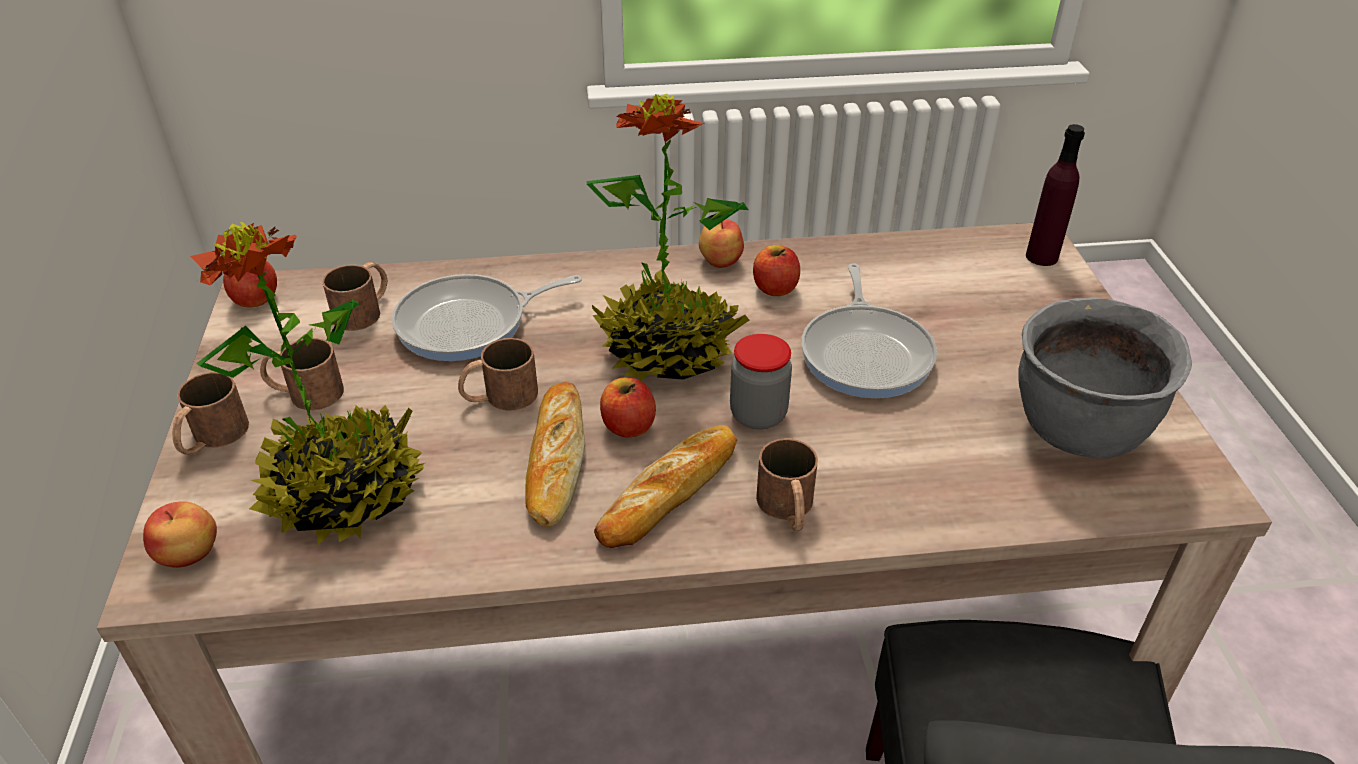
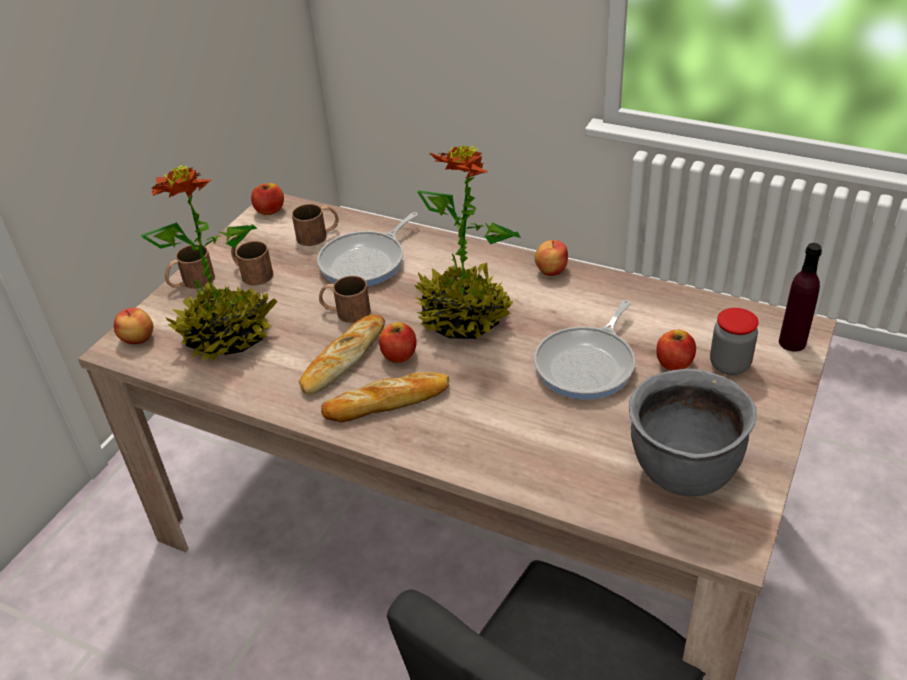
camera: 35 degrees right, 0 degrees up
frying pan [392,274,582,361] -> frying pan turned 60 degrees counterclockwise [317,212,418,287]
jar [730,334,792,430] -> jar moved to [710,308,759,375]
apple [753,245,800,296] -> apple moved to [656,330,696,371]
brown mug [756,438,818,531] -> none

